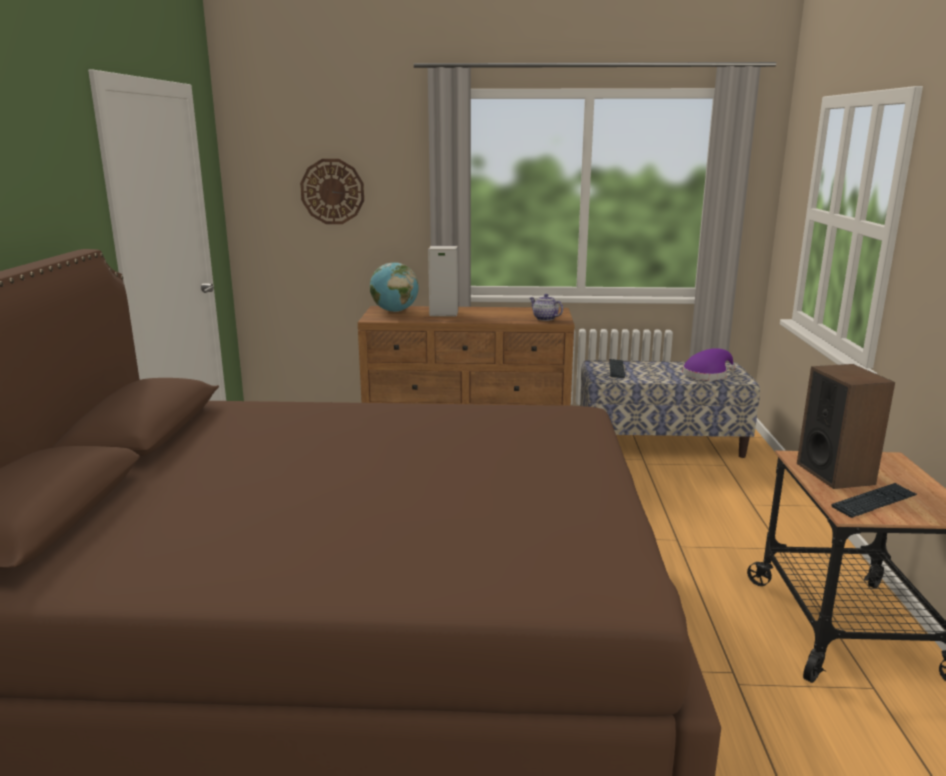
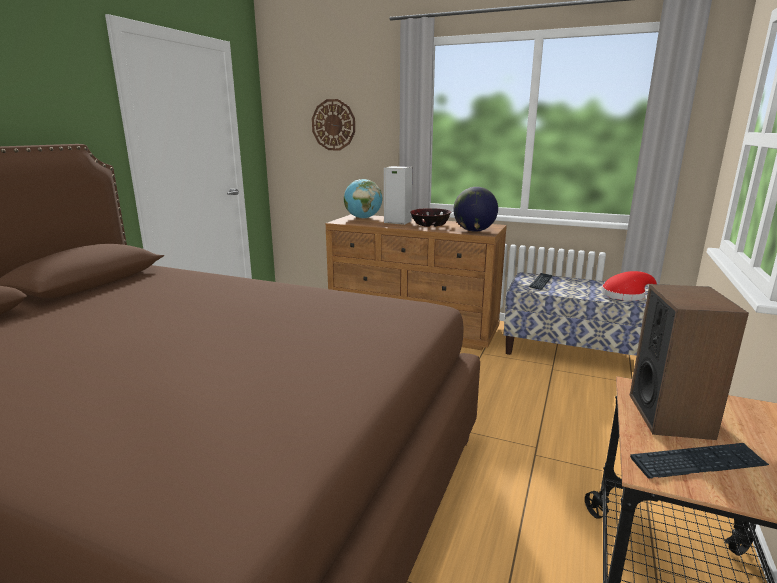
camera: 20 degrees right, 0 degrees up
teapot [530,294,563,321] -> globe [453,187,498,232]
purple hat [683,348,736,380] -> red hat [601,271,657,301]
none -> bowl [410,208,451,227]

